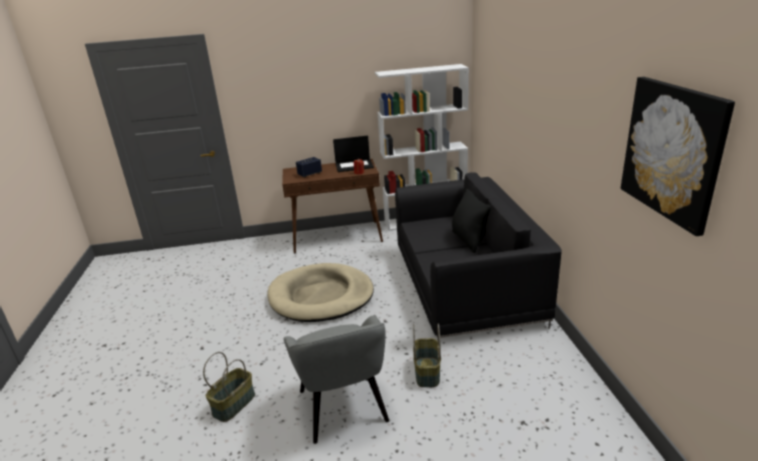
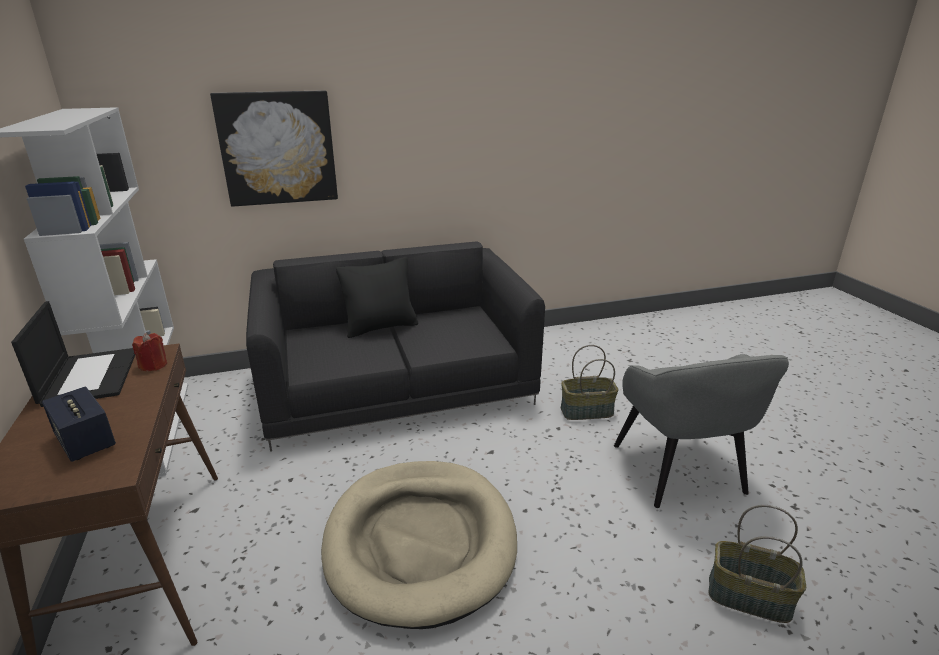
camera: 100 degrees left, 0 degrees up
grey armchair [284,315,389,444] -> grey armchair turned 105 degrees clockwise [614,354,789,508]
picture [621,77,735,236] -> picture moved to [210,90,338,207]

